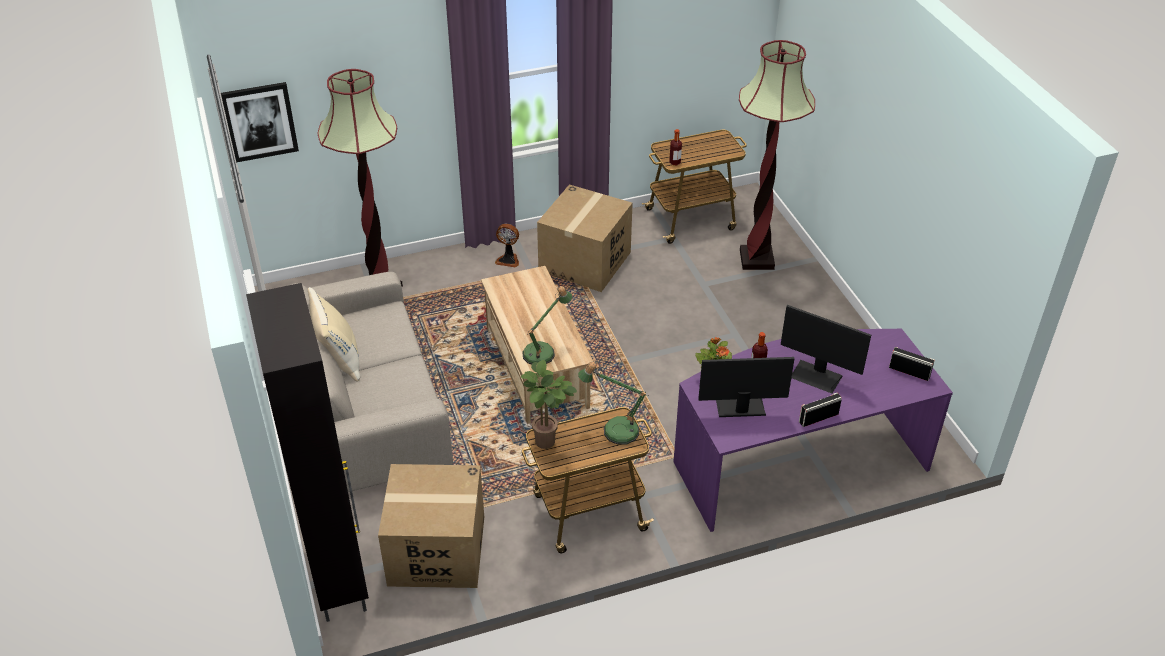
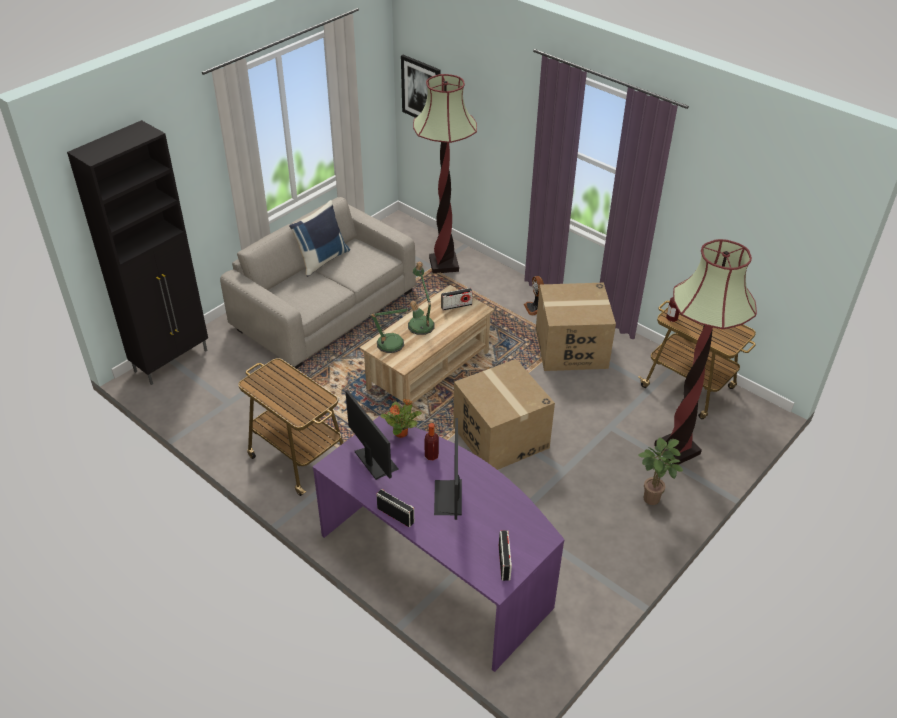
camera: 60 degrees right, 0 degrees up
beige pillow [308,287,360,381] -> blue pillow [289,200,350,277]
cardboard box [378,464,484,588] -> cardboard box moved to [453,359,555,470]
potted plant [521,360,577,449] -> potted plant moved to [638,438,683,505]
table lamp [578,362,649,445] -> table lamp moved to [408,261,435,335]
none -> radio [441,288,473,311]

